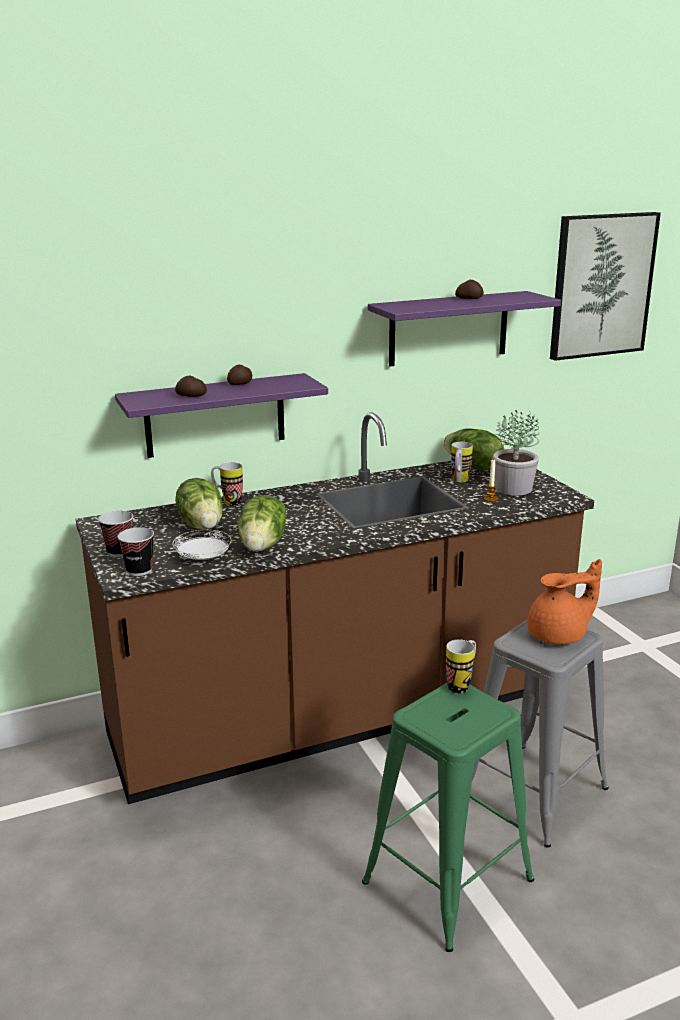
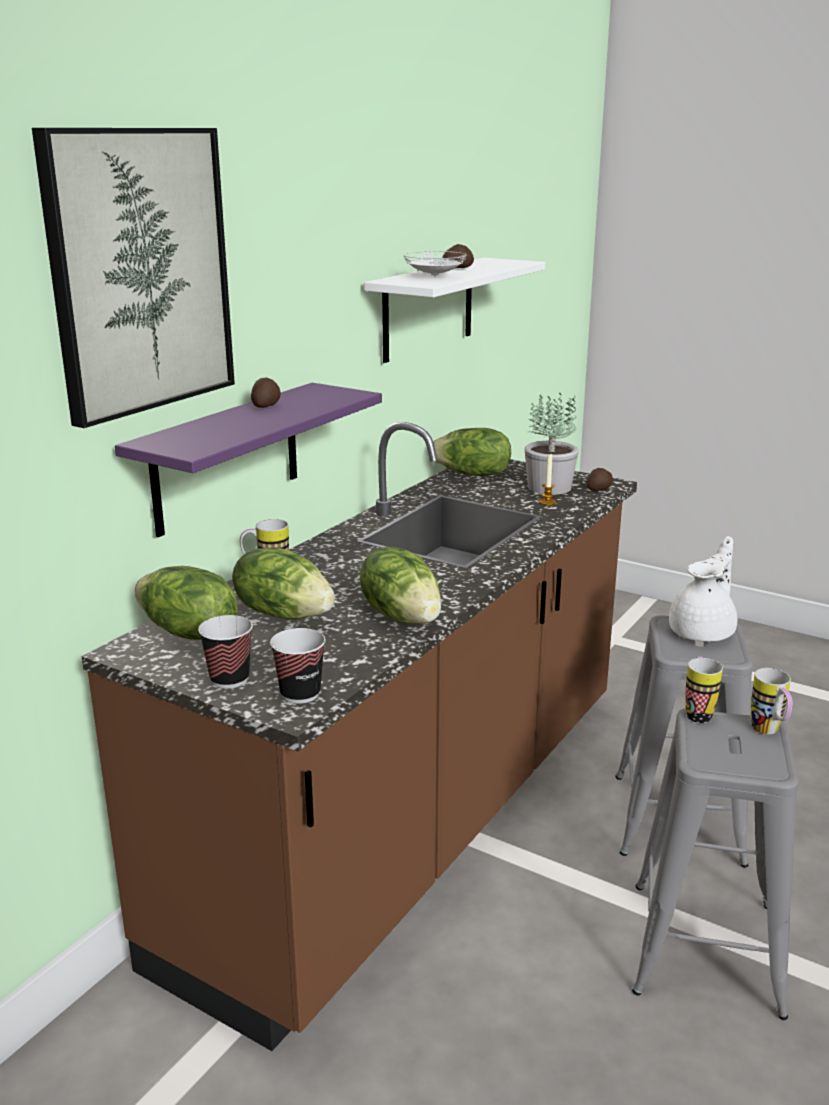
camera: 35 degrees left, 0 degrees up
white plate [173,530,232,560] -> white plate moved to [403,251,467,277]
potato [175,375,207,397] -> potato moved to [586,468,613,491]
green stool [362,682,534,952] -> grey stool [632,708,798,1020]
purple shelf [368,291,561,367] -> white shelf [364,258,545,363]
mug [451,442,473,482] -> mug moved to [751,668,792,734]
orange teapot [527,559,602,644] -> white teapot [669,536,737,642]
picture [550,212,661,361] -> picture moved to [32,128,235,428]
none -> lettuce [135,566,238,640]

